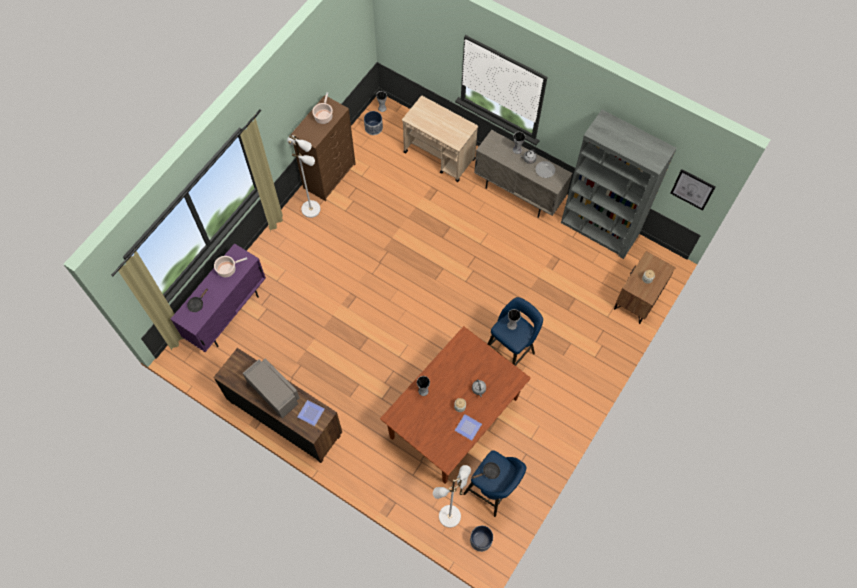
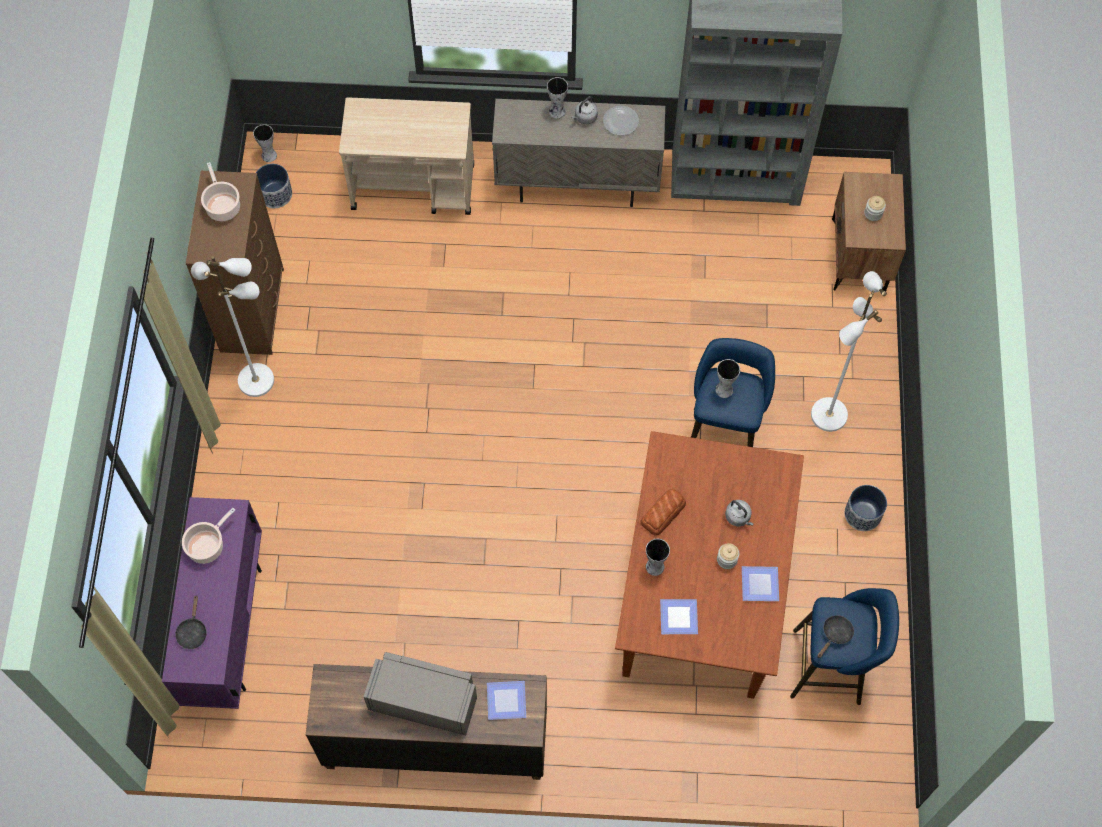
camera: 30 degrees left, 0 degrees up
white floor lamp [433,465,471,528] -> white floor lamp moved to [811,271,887,432]
planter [470,526,493,552] -> planter moved to [845,485,887,531]
picture [670,169,715,211] -> none
none -> bread [641,489,686,536]
none -> plate [660,599,698,634]

